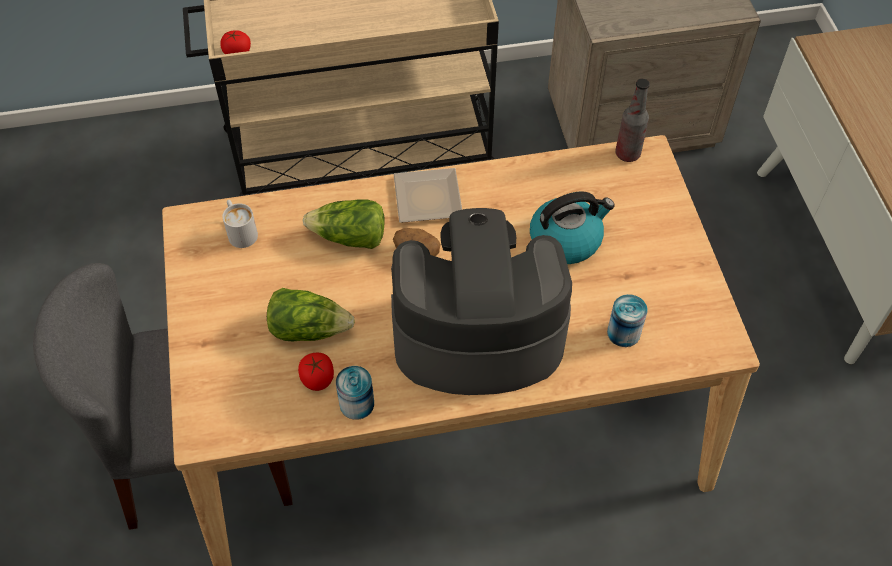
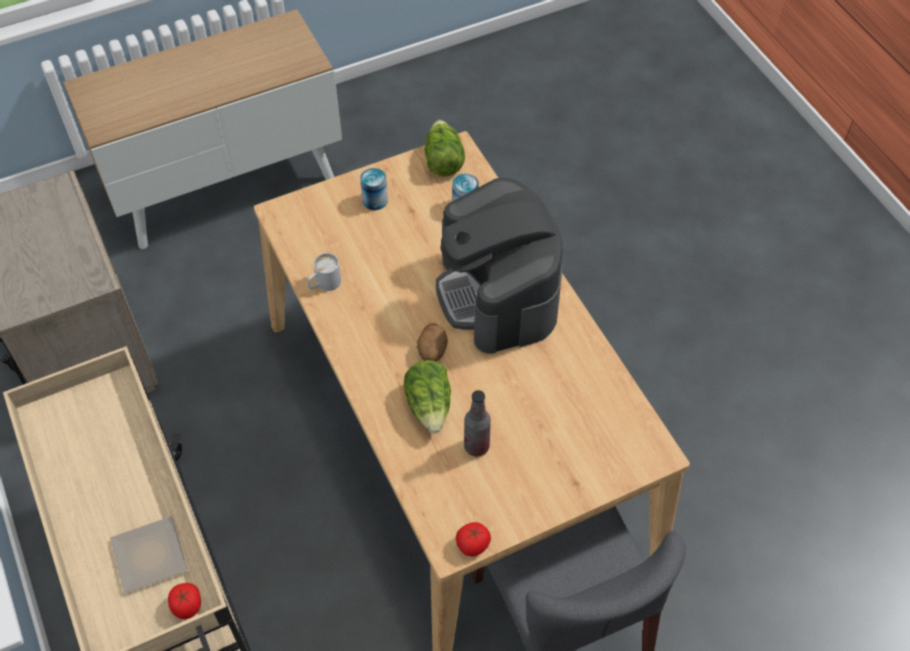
camera: 105 degrees left, 0 degrees up
white mug [222,200,258,248] -> white mug moved to [307,253,341,291]
lettuce [267,288,355,341] -> lettuce moved to [424,120,465,177]
tomato [298,353,334,391] -> tomato moved to [456,522,491,556]
can [336,366,374,420] -> can moved to [360,168,388,210]
plate [393,168,462,223] -> plate moved to [110,516,187,593]
kettle [530,191,615,264] -> none
bottle [615,79,650,162] -> bottle moved to [464,390,491,456]

